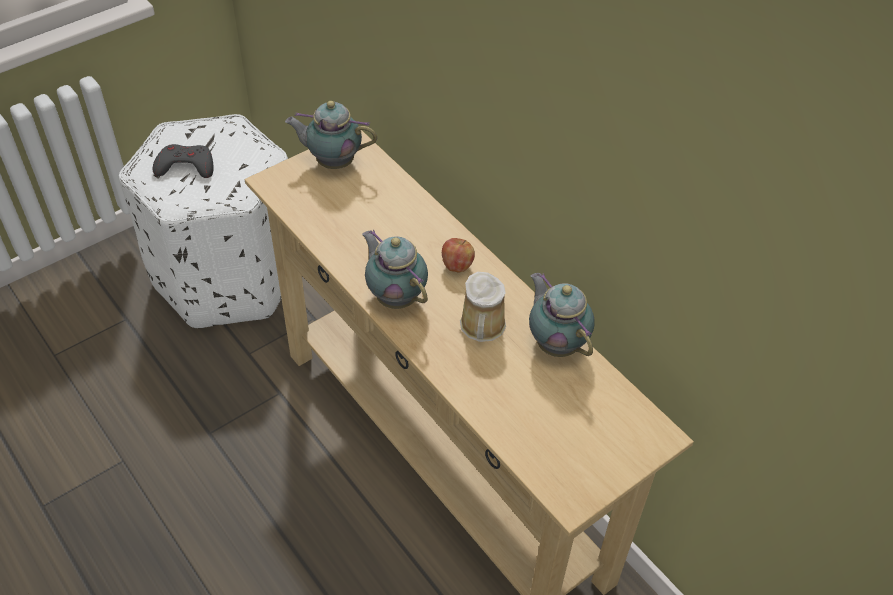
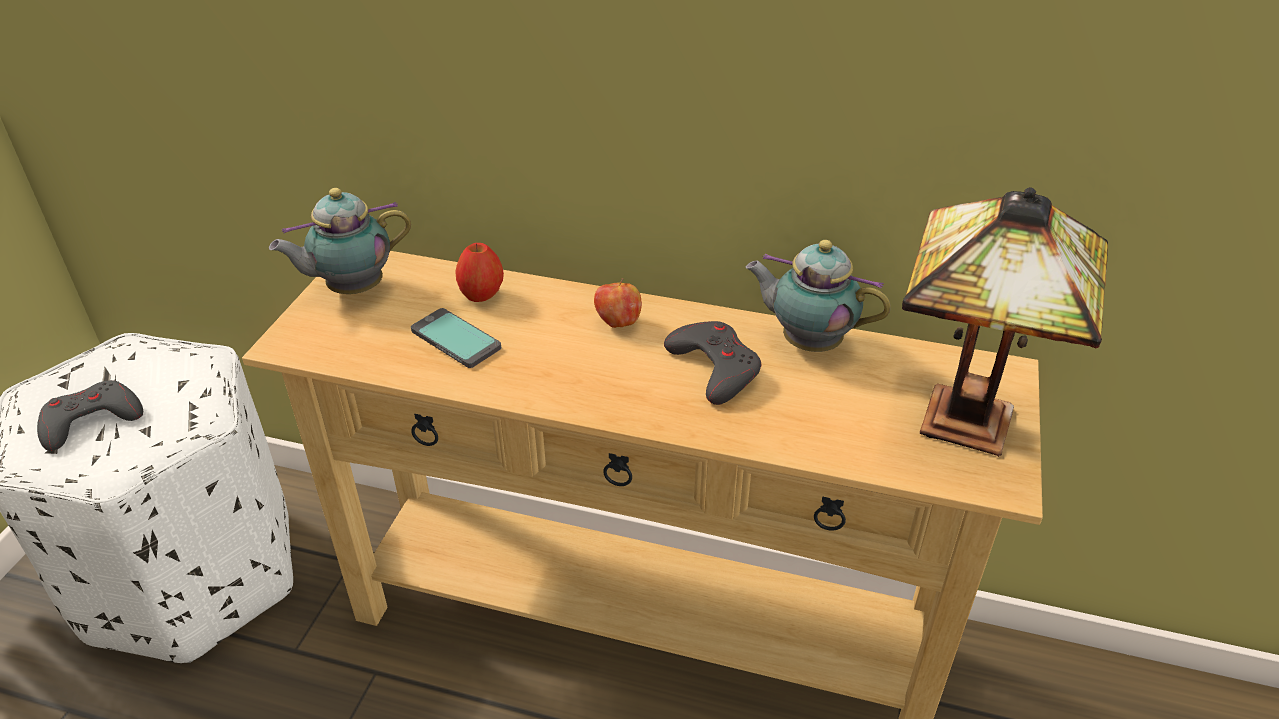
camera: 35 degrees left, 10 degrees down
teapot [362,230,428,309] -> none
mug [460,272,506,342] -> grey game controller [664,321,761,405]
none -> phone [411,308,501,368]
none -> apple [455,243,504,302]
none -> table lamp [902,187,1108,457]

